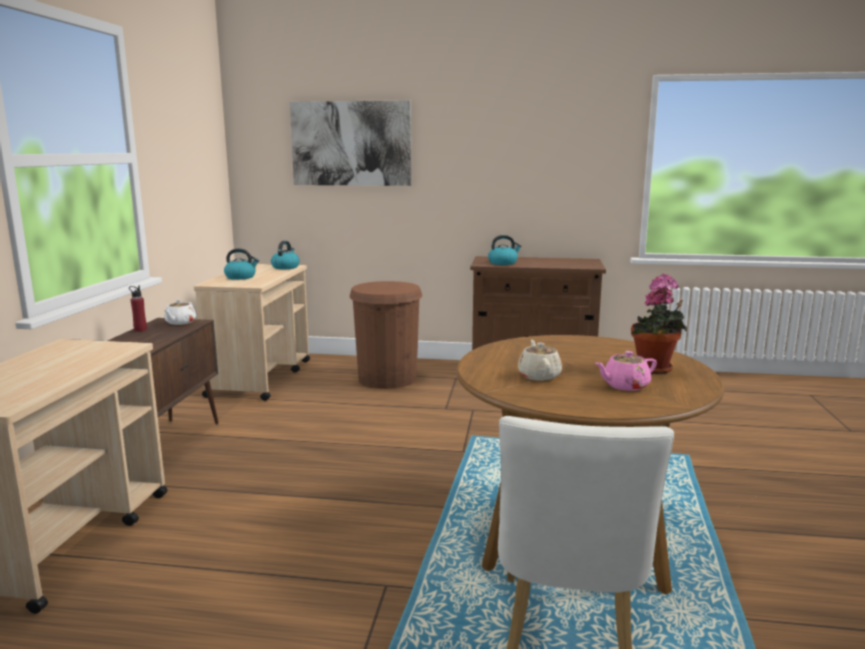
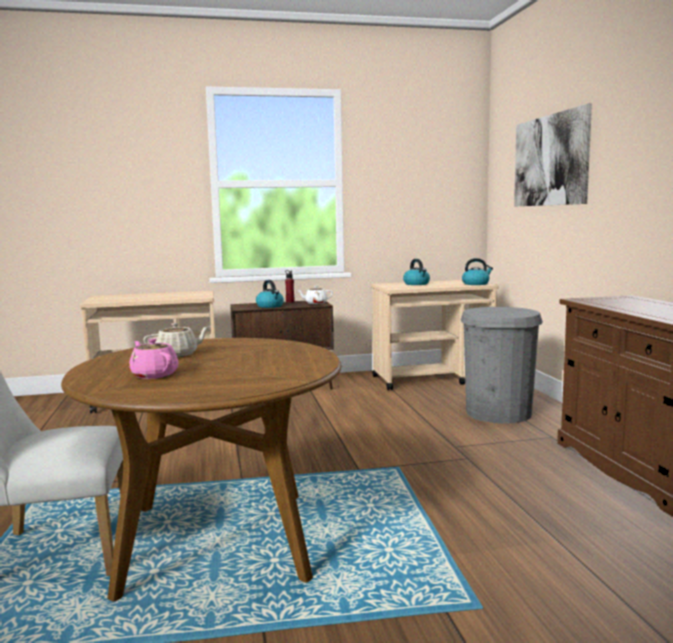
camera: 70 degrees right, 5 degrees down
brown trash can [350,281,422,389] -> grey trash can [460,307,543,423]
kettle [488,235,522,265] -> kettle moved to [256,280,284,308]
potted plant [631,274,687,374] -> none

